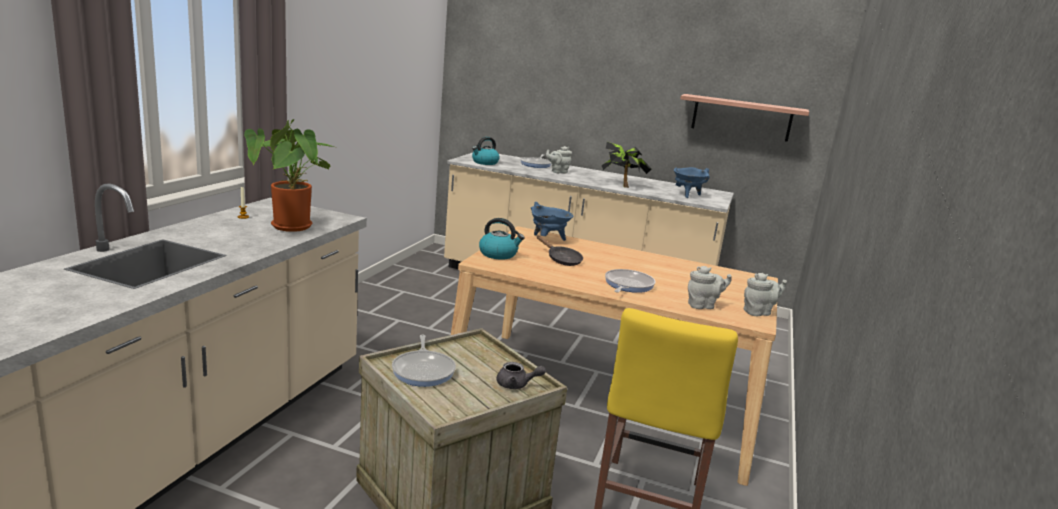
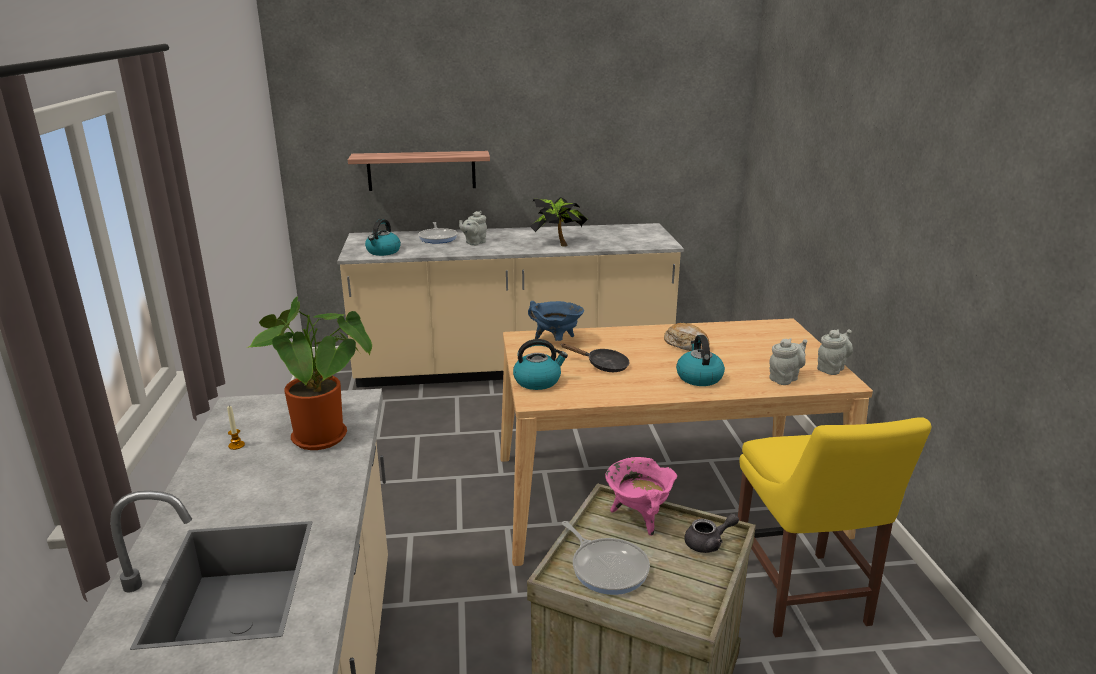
camera: 25 degrees left, 5 degrees up
frying pan [605,269,656,293] -> kettle [676,335,725,386]
blue cooking pot [674,167,710,198] -> none
shelf [680,94,809,142] -> shelf moved to [348,151,490,191]
none -> pink cooking pot [605,457,677,536]
none -> bread [664,323,710,351]

